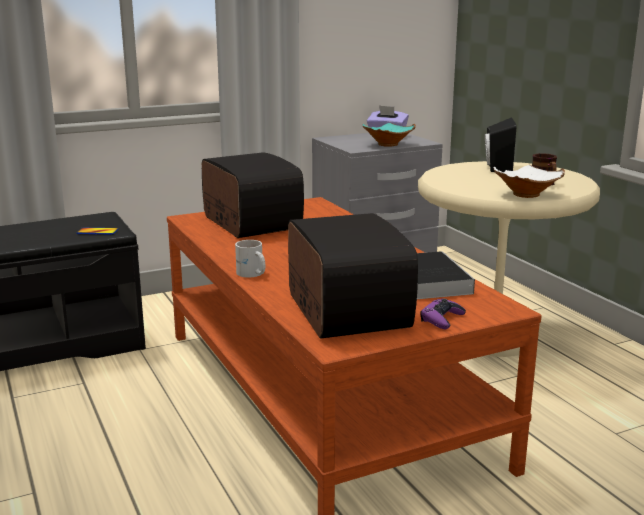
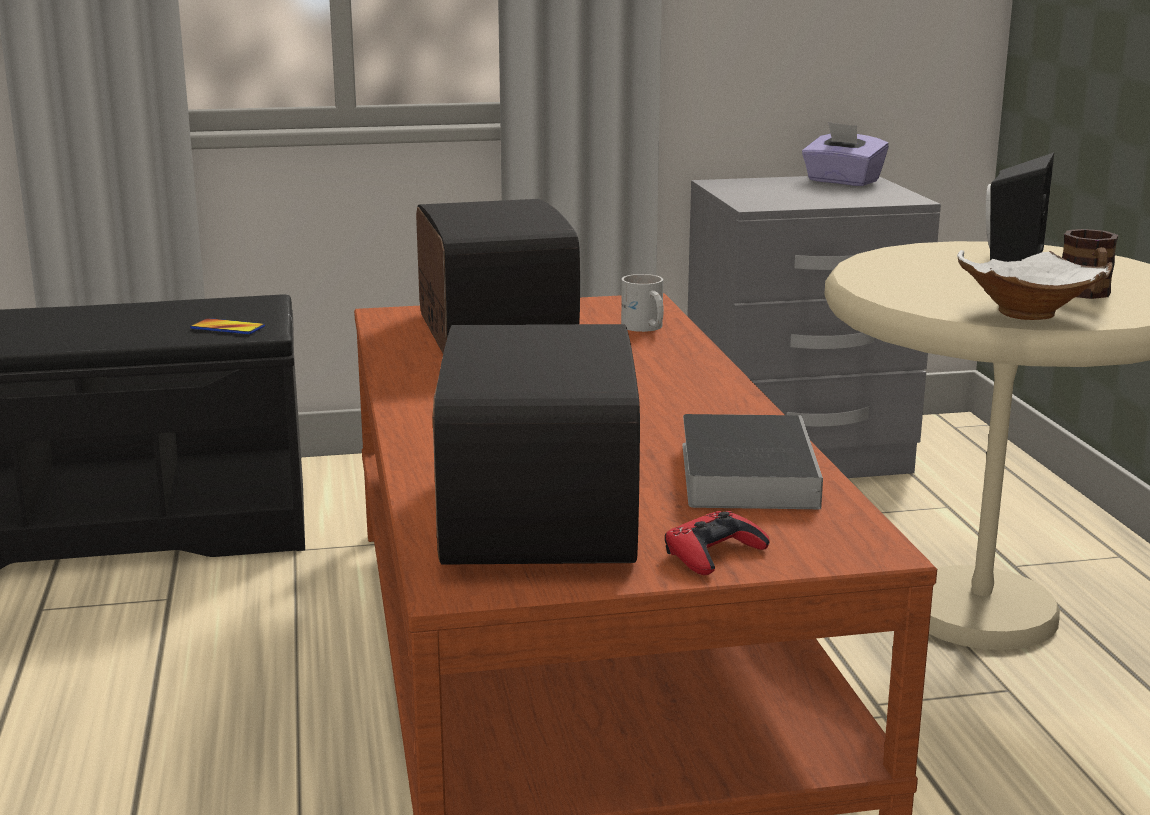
camera: 15 degrees right, 0 degrees up
white mug [235,240,265,278] -> white mug moved to [621,274,664,332]
turquoise bowl [362,123,416,147] -> none
purple game controller [420,299,466,329] -> red game controller [665,511,770,575]

